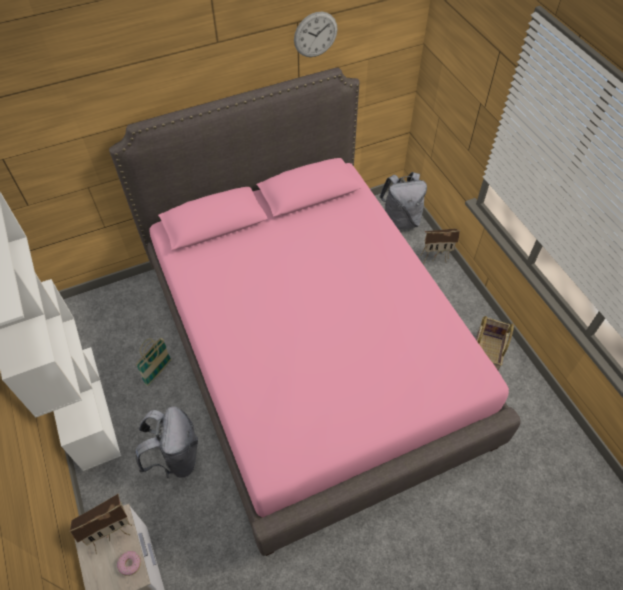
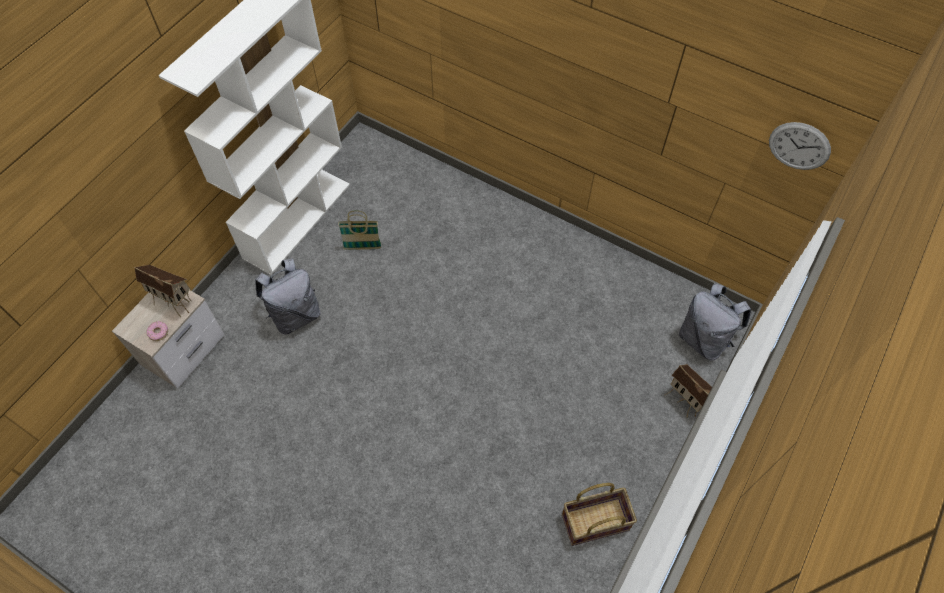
camera: 55 degrees right, 5 degrees up
pink bed [109,67,521,556] -> none
wall clock [294,11,338,57] -> wall clock moved to [769,122,831,170]

